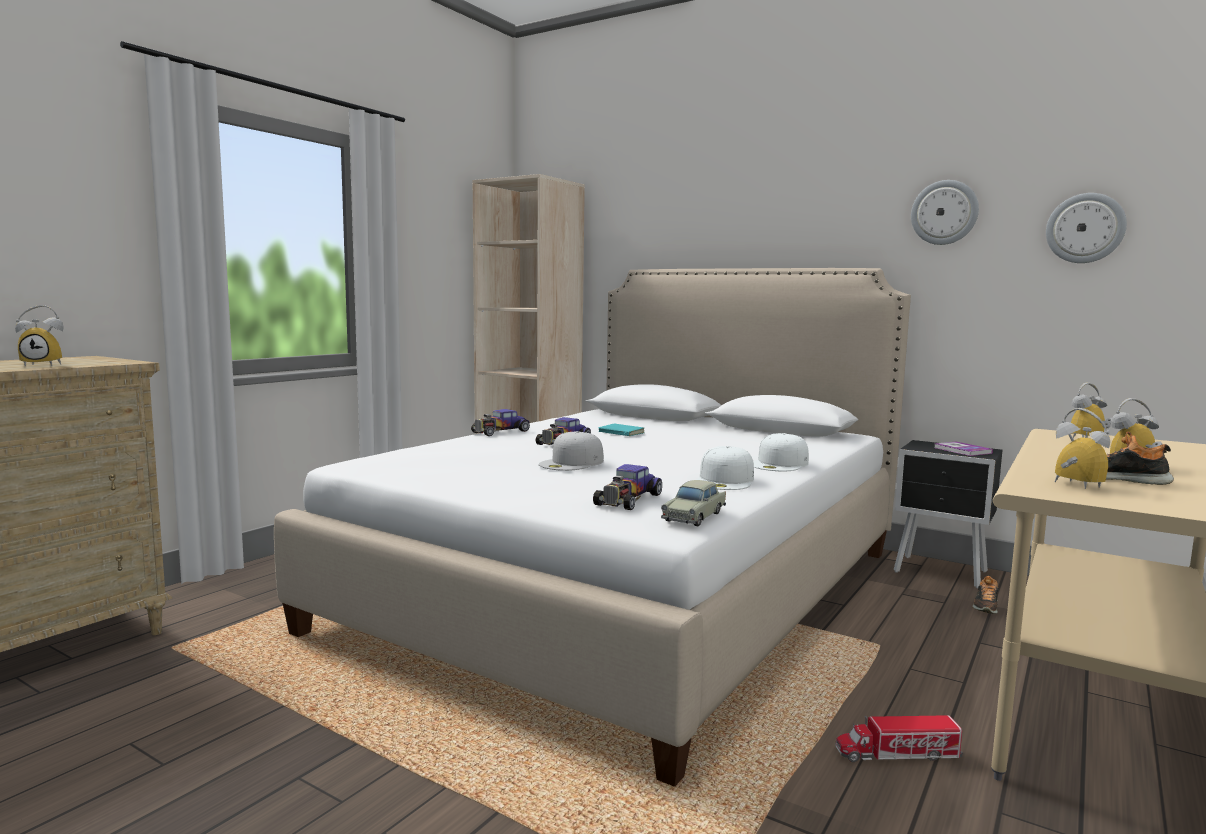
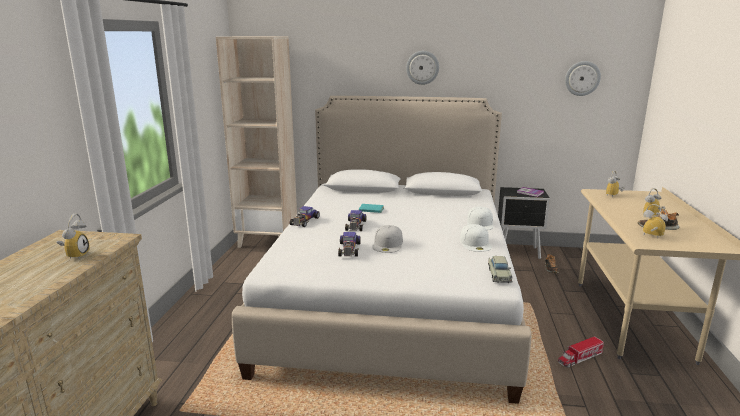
camera: 25 degrees left, 10 degrees up
alarm clock [15,305,64,366] -> alarm clock turned 45 degrees counterclockwise [56,214,90,260]
toy car [593,464,662,510] -> toy car moved to [338,232,360,257]
wall clock [911,180,979,245] -> wall clock moved to [406,51,439,85]

